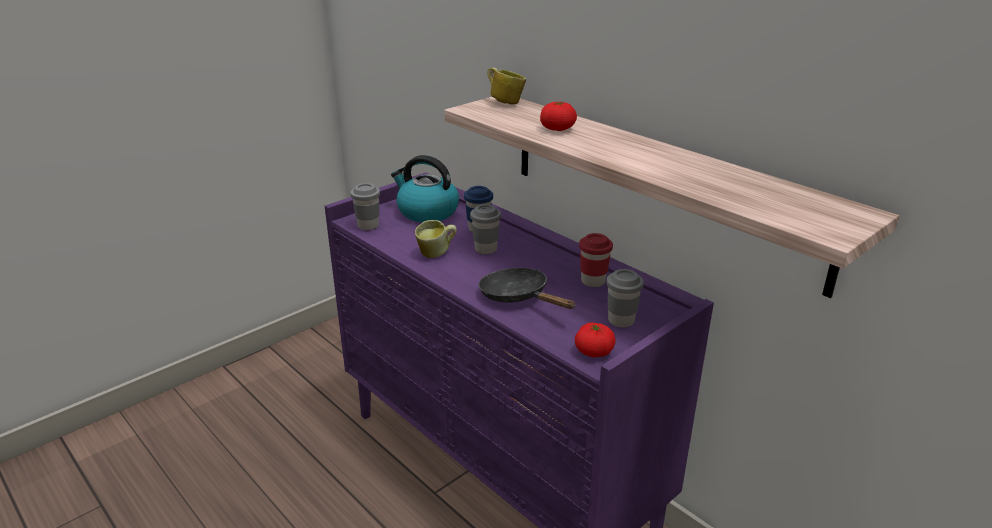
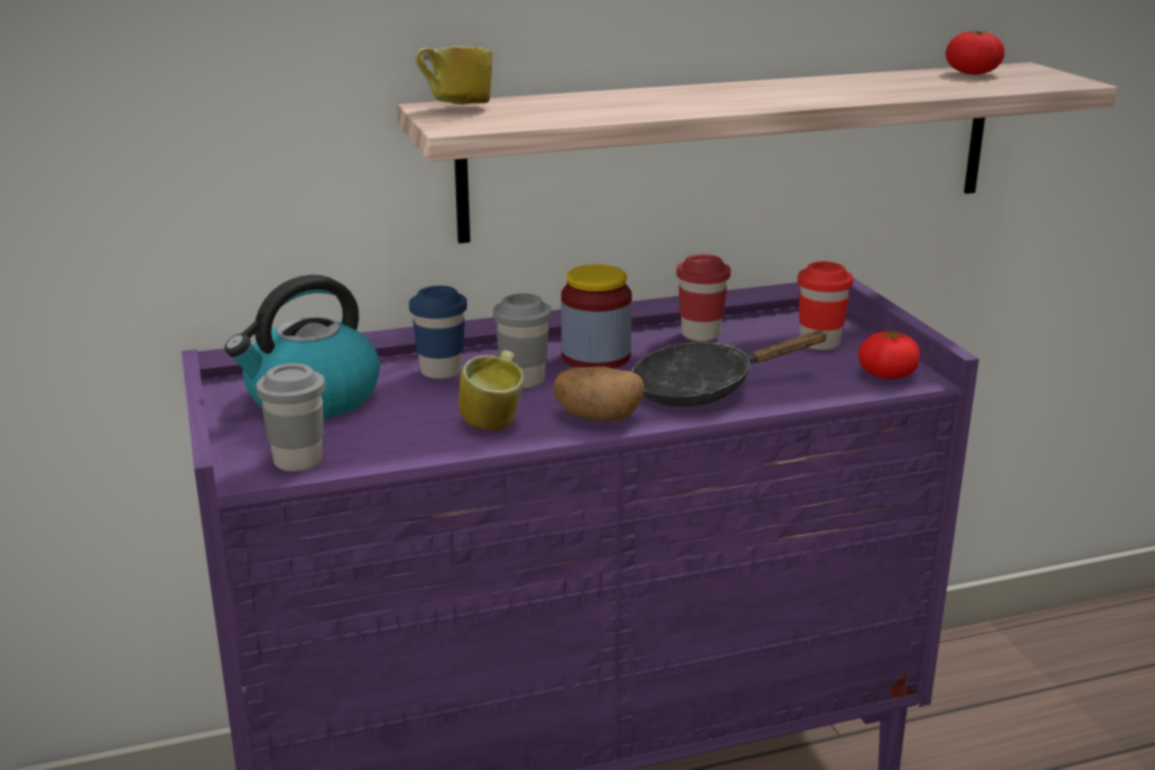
camera: 65 degrees left, 5 degrees down
tomato [540,102,577,131] -> tomato moved to [946,30,1005,75]
grey cup [607,269,644,328] -> red cup [797,261,853,350]
none -> potato [553,367,644,421]
none -> jar [561,265,632,369]

